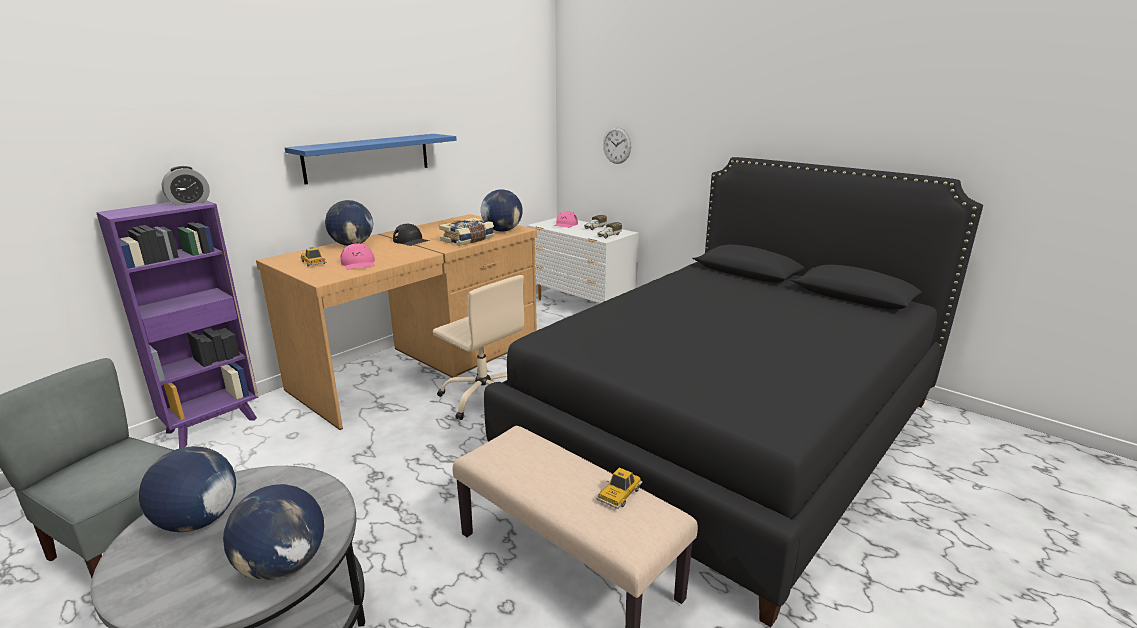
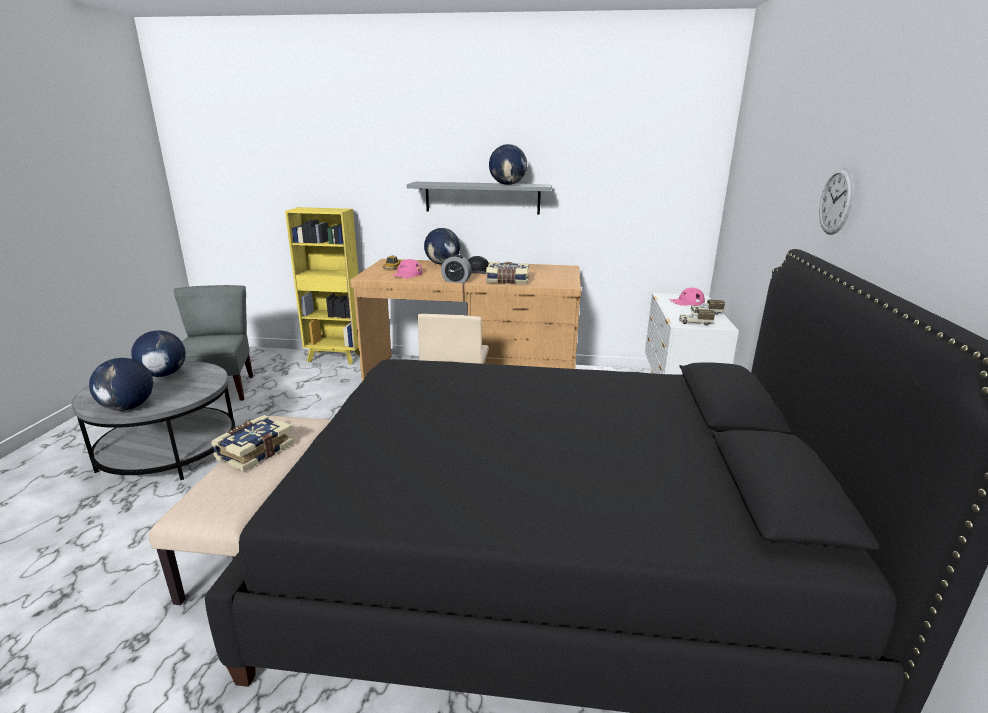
camera: 55 degrees right, 0 degrees up
purple bookcase [96,200,259,448] -> yellow bookcase [285,207,359,364]
alarm clock [162,166,210,206] -> alarm clock moved to [441,254,471,283]
blue shelf [285,134,457,184] -> grey shelf [407,182,552,214]
globe [481,189,523,232] -> globe moved to [489,144,527,185]
toy car [596,467,642,509] -> none
wall clock [603,127,631,164] -> wall clock moved to [819,168,854,235]
none -> book [211,415,294,472]

